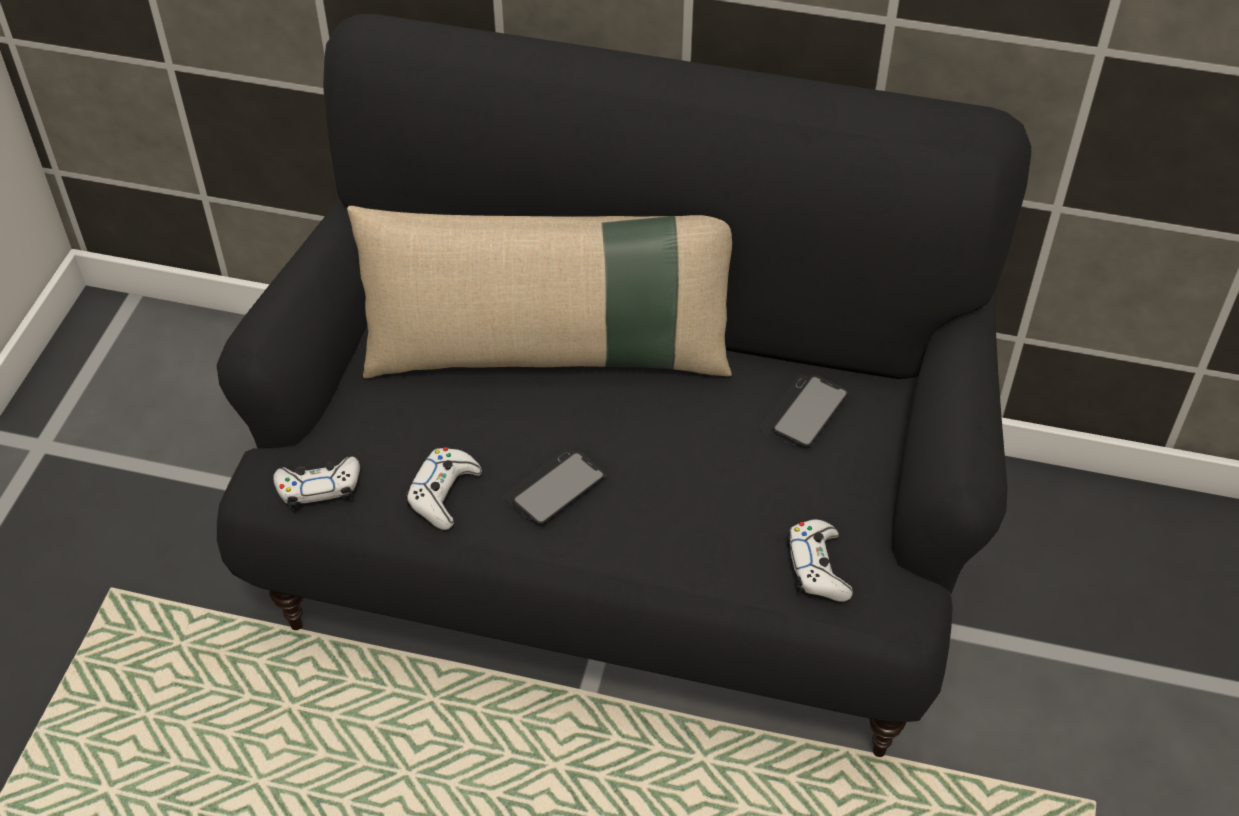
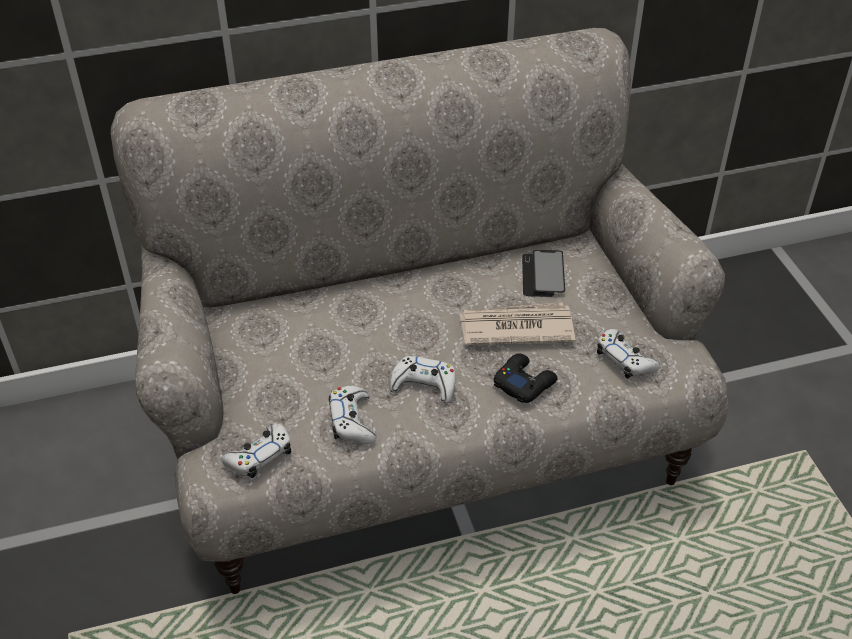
camera: 30 degrees left, 5 degrees down
black sofa [216,14,1031,757] -> beige sofa [111,28,729,594]
beige pillow [347,206,732,378] -> none
phone [503,448,606,524] -> white game controller [389,356,456,403]
none -> newspaper [459,302,575,345]
none -> black game controller [494,354,558,403]

